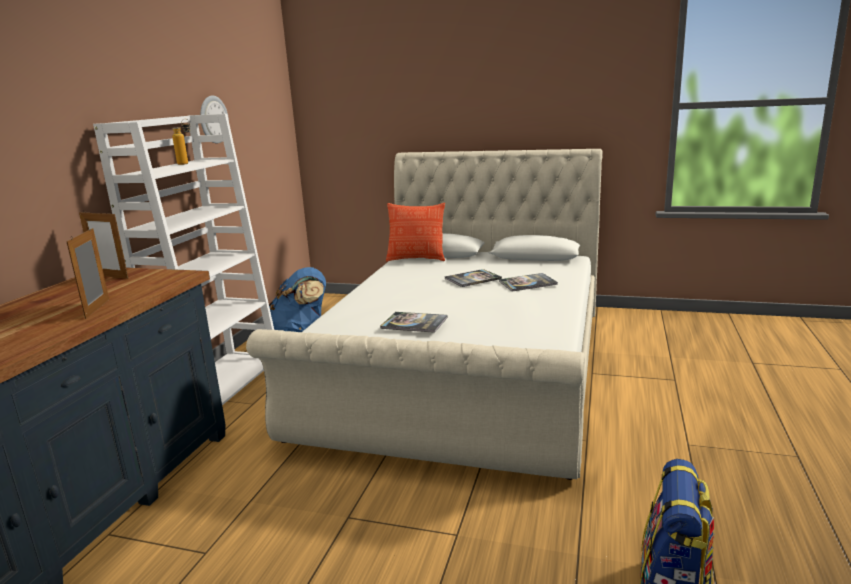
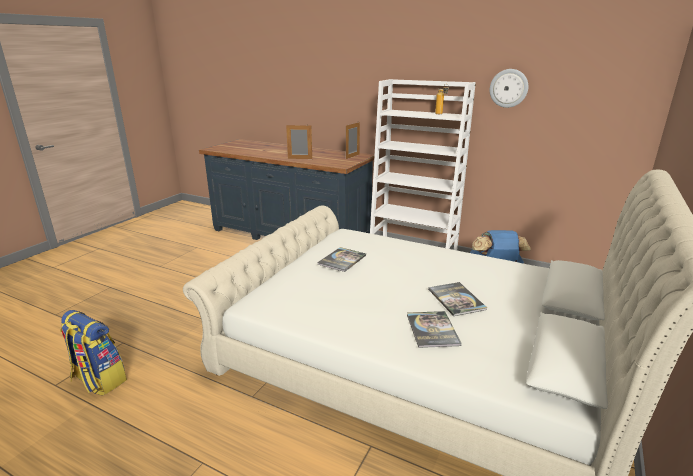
camera: 100 degrees right, 5 degrees up
orange pillow [386,203,445,262] -> none

